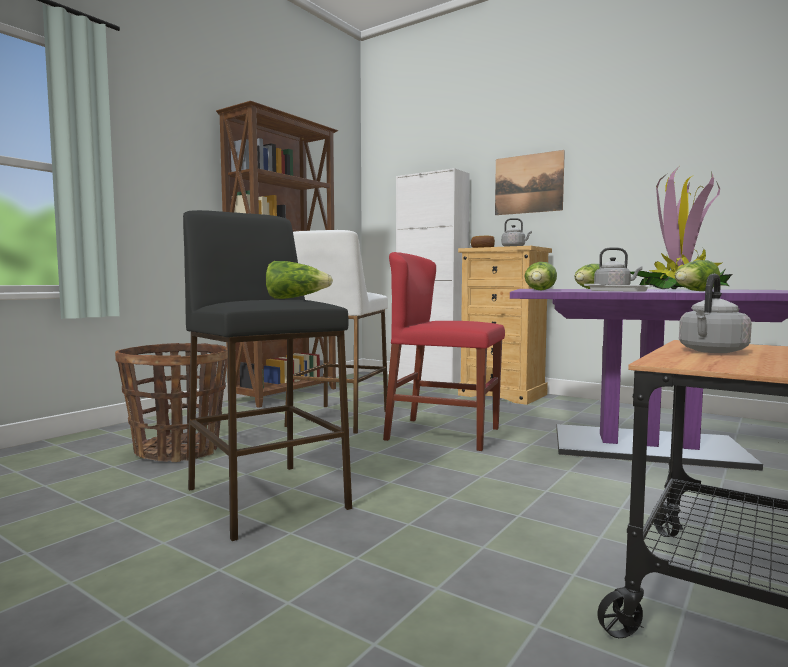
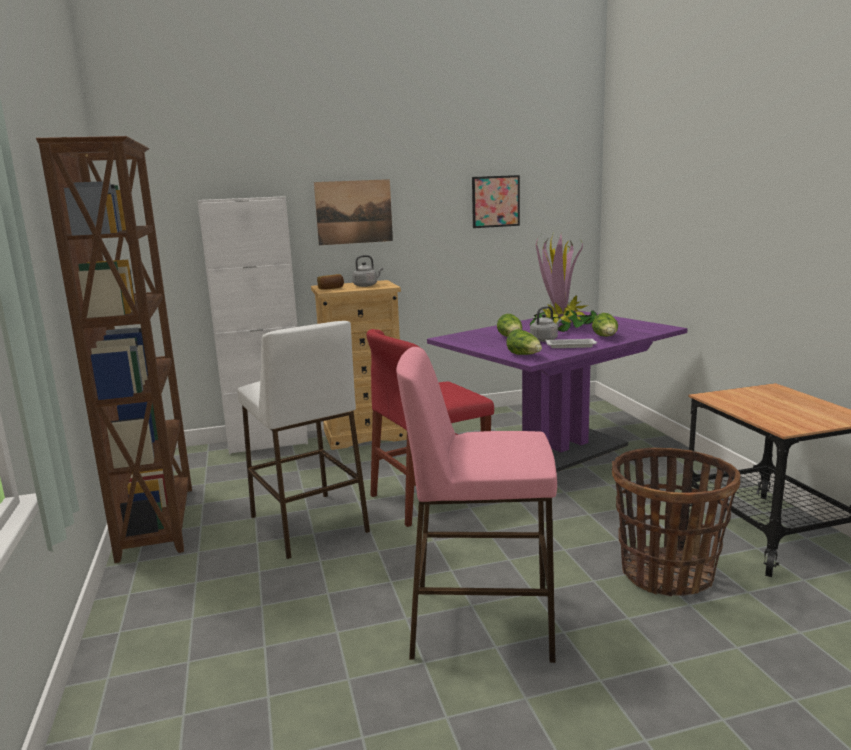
camera: 50 degrees left, 10 degrees up
basket [115,343,228,462] -> basket moved to [612,448,741,597]
black stool [183,210,352,541] -> pink stool [396,347,557,663]
lettuce [266,261,333,299] -> none
grey kettle [679,274,752,353] -> none
none -> picture [472,175,520,228]

